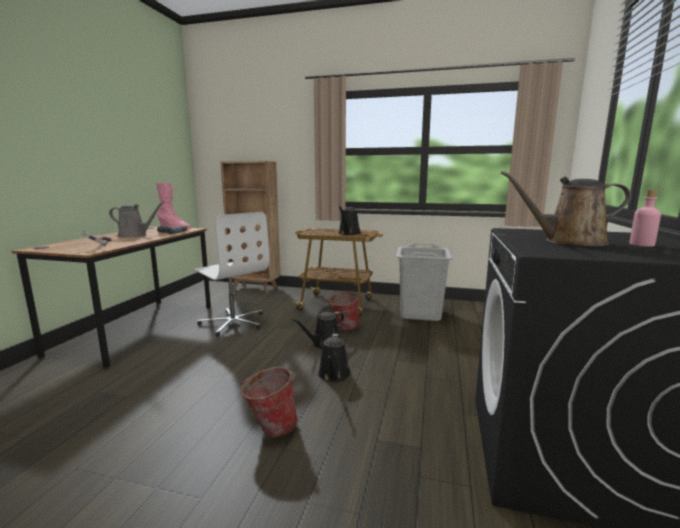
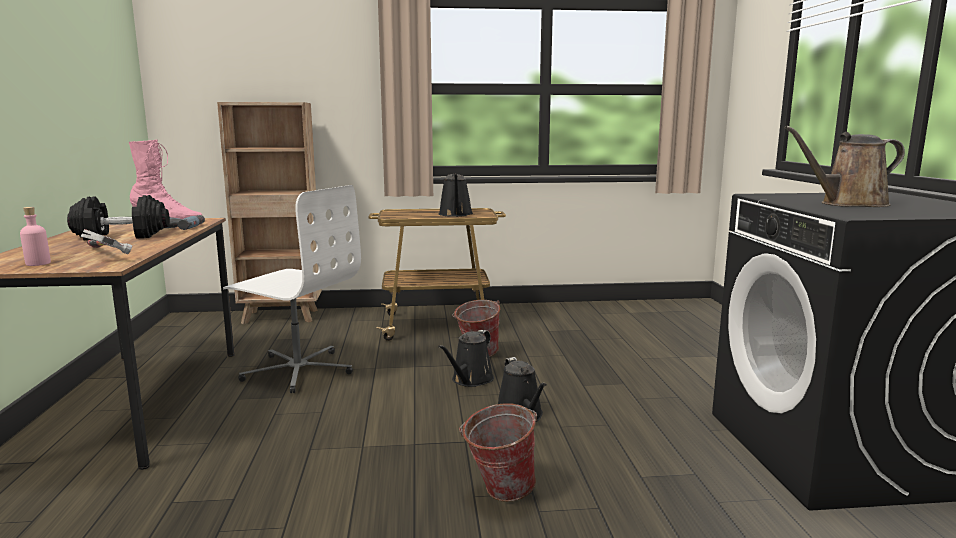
camera: 20 degrees left, 0 degrees up
grey watering can [109,202,164,238] -> black dumbbell [67,195,170,240]
grey laundry basket [396,243,453,321] -> none
pink bottle [629,189,661,247] -> pink bottle moved to [20,207,51,266]

